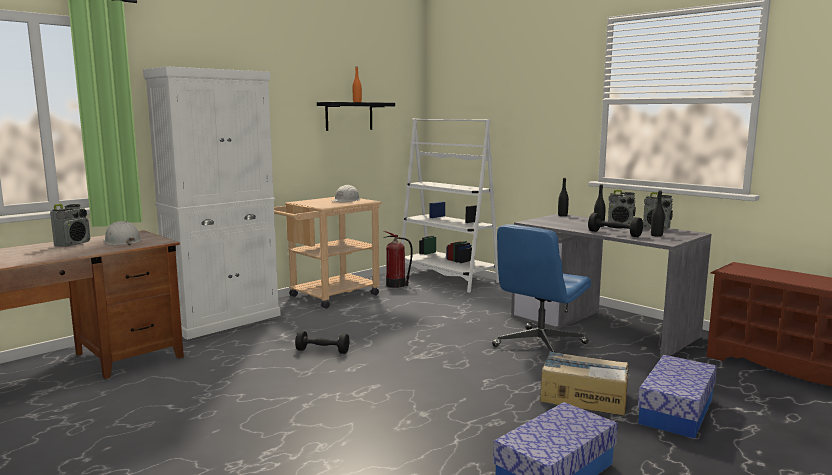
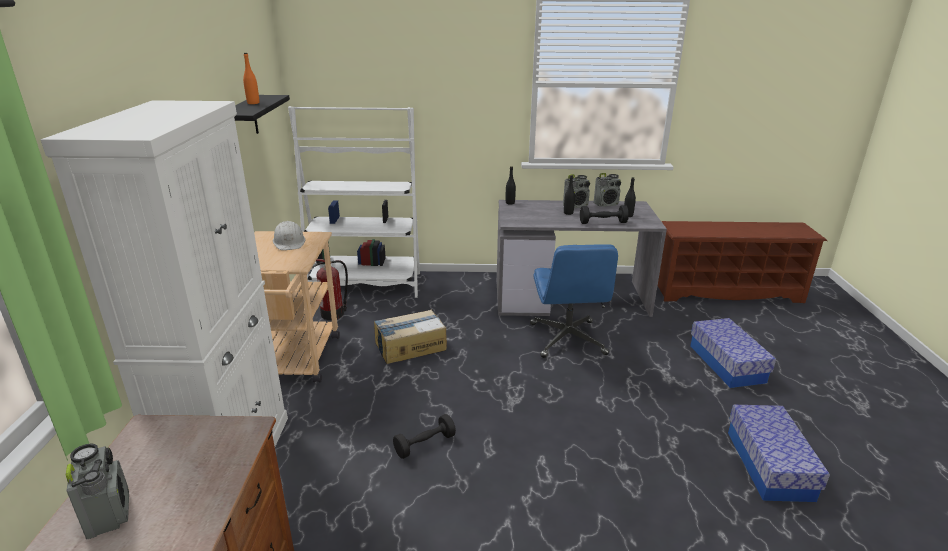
camera: 45 degrees left, 15 degrees up
white hard hat [103,221,142,246] -> none
cardboard box [540,351,629,416] -> cardboard box moved to [374,310,447,364]

